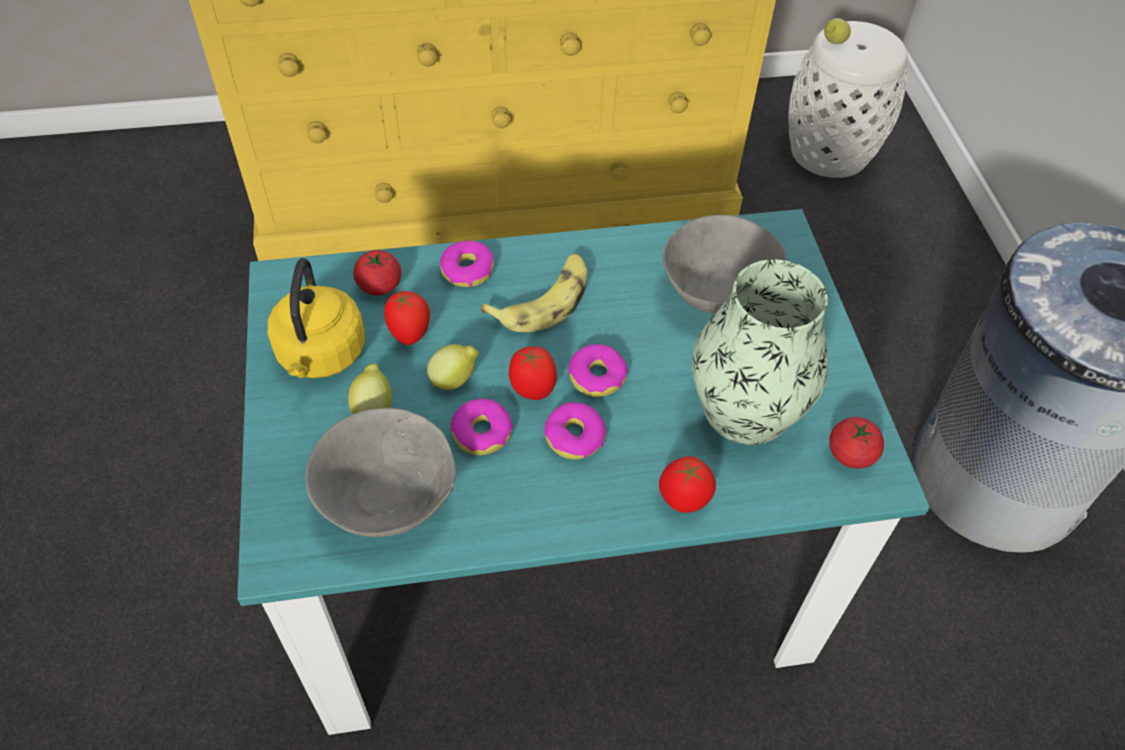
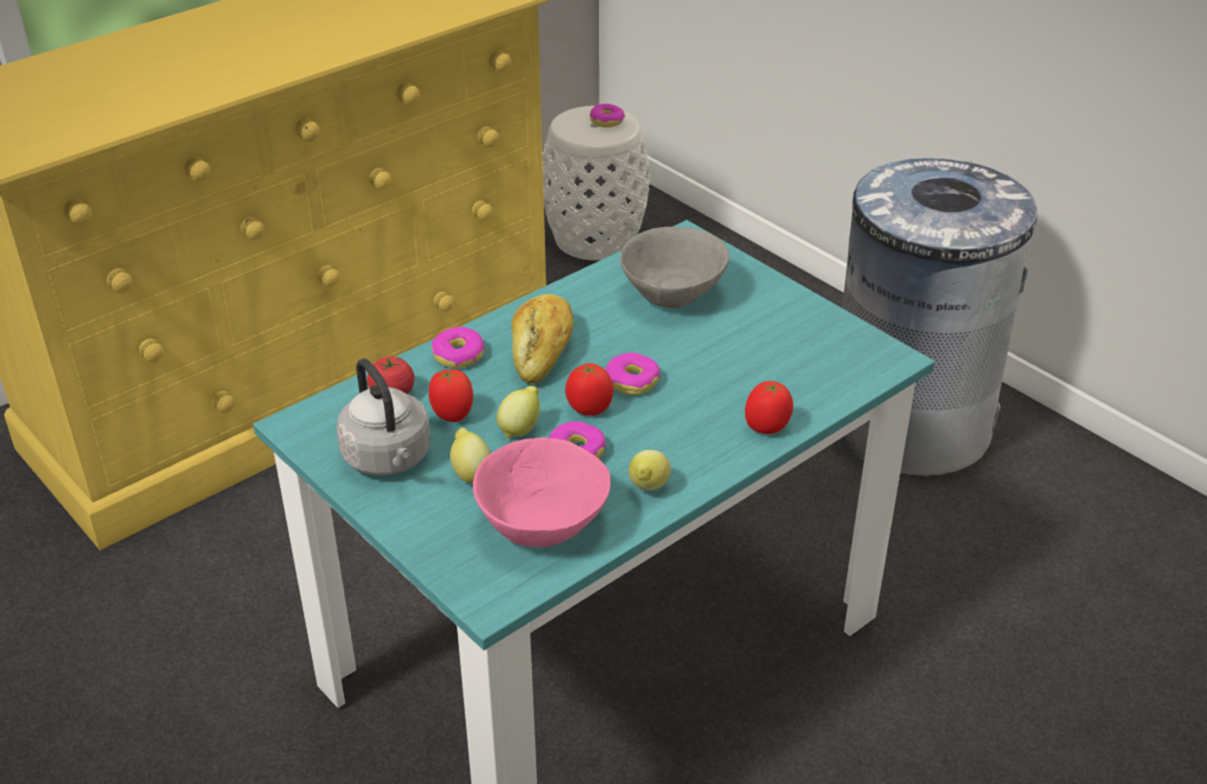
camera: 30 degrees left, 15 degrees down
yellow kettle [268,258,365,378] -> grey kettle [337,358,430,476]
grey bowl [305,408,456,537] -> pink bowl [473,437,611,547]
banana [481,254,587,332] -> bread [511,294,573,383]
donut [544,402,606,459] -> donut moved to [590,104,625,127]
vase [692,259,828,445] -> none
lemon [824,18,851,44] -> lemon moved to [629,450,671,491]
tomato [829,417,884,468] -> none

